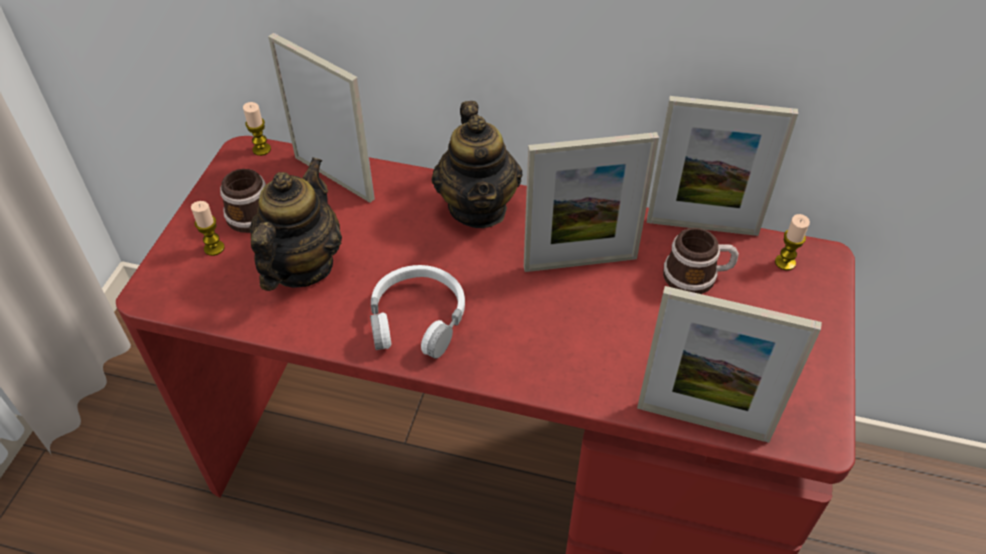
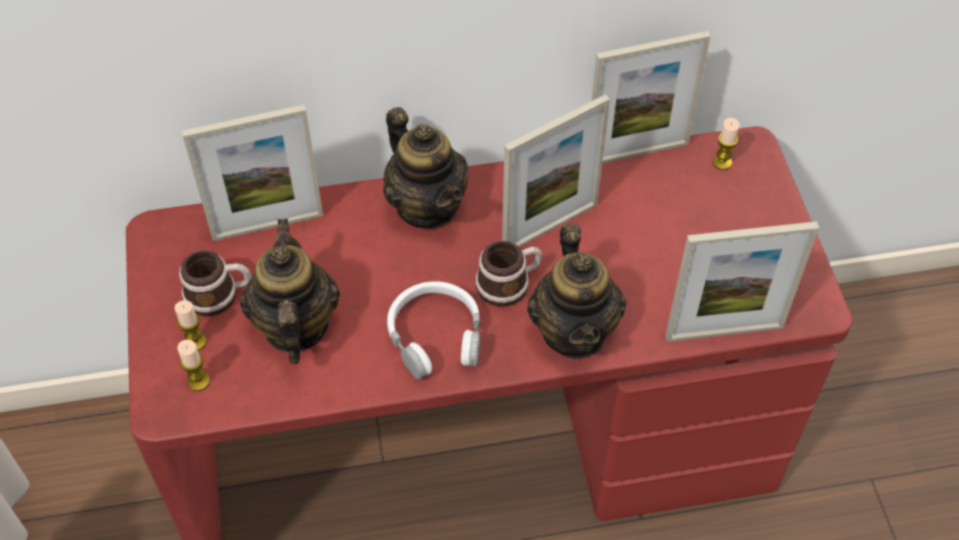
camera: 25 degrees left, 5 degrees up
candle [243,102,271,156] -> candle moved to [177,340,210,391]
picture frame [268,33,375,203] -> picture frame turned 150 degrees clockwise [182,105,323,241]
mug [663,228,739,294] -> mug moved to [476,241,542,306]
none -> teapot [527,223,626,359]

